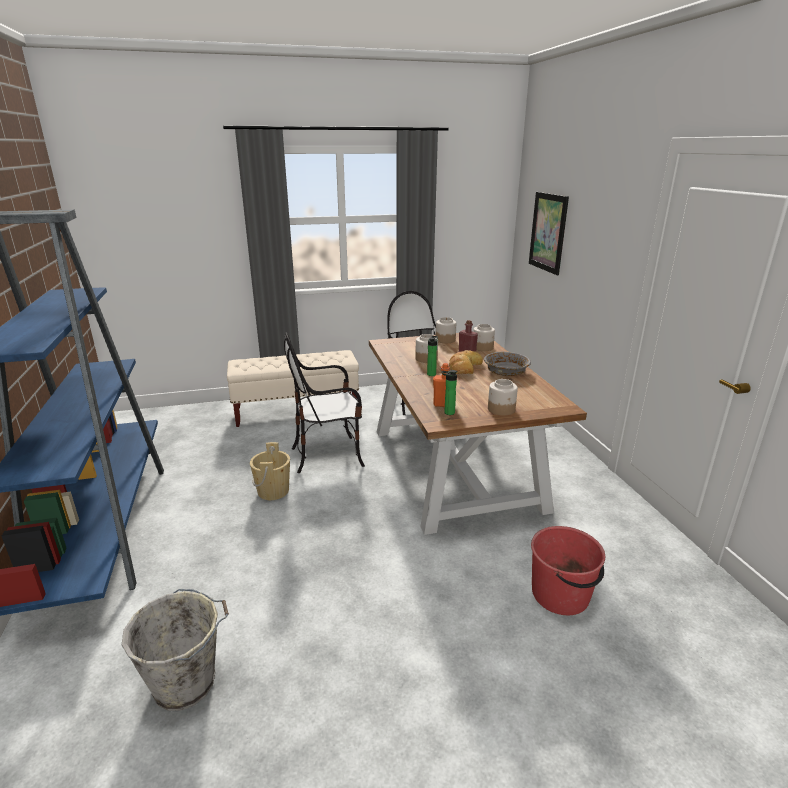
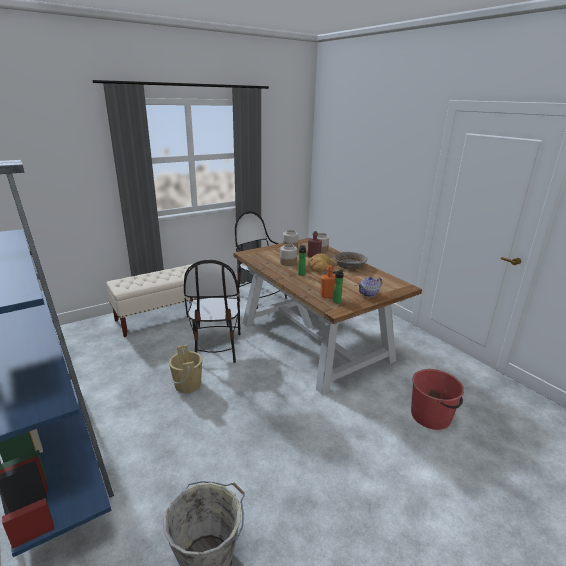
camera: 20 degrees left, 0 degrees up
chair [284,332,365,473] -> chair turned 60 degrees counterclockwise [184,260,241,363]
jar [488,379,518,415] -> teapot [358,276,382,297]
picture [529,192,569,275] -> none

